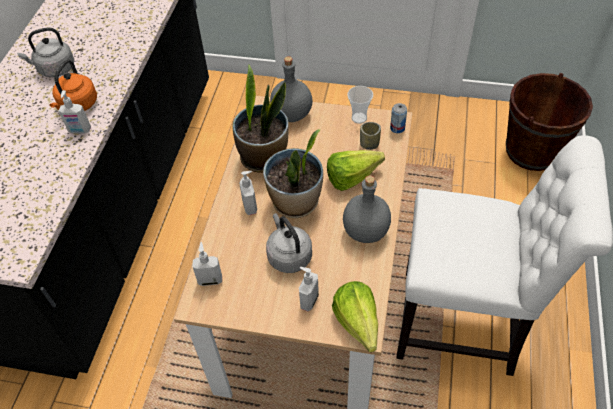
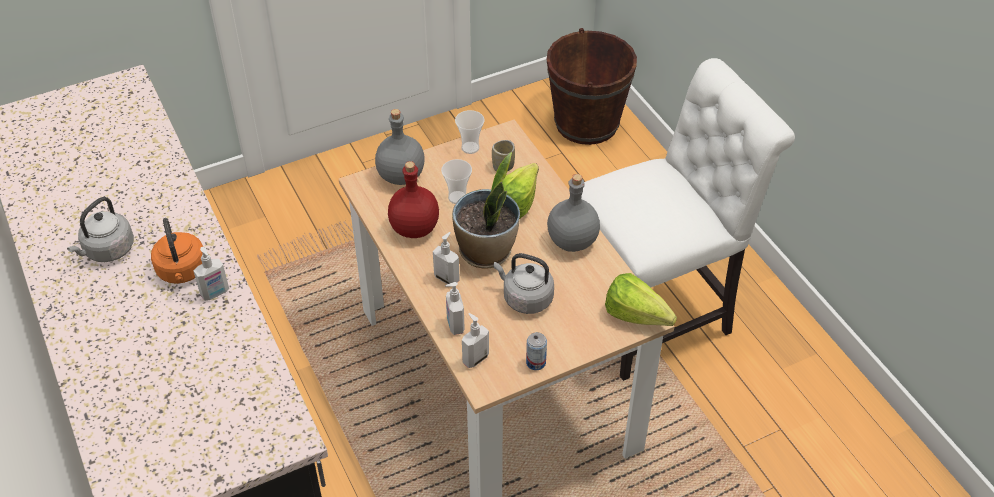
camera: 40 degrees left, 5 degrees down
potted plant [233,65,289,173] -> red bottle [388,161,439,238]
soap dispenser [299,267,319,312] -> soap dispenser moved to [445,282,465,335]
can [390,103,407,133] -> can moved to [526,332,547,370]
none -> cup [441,159,472,204]

